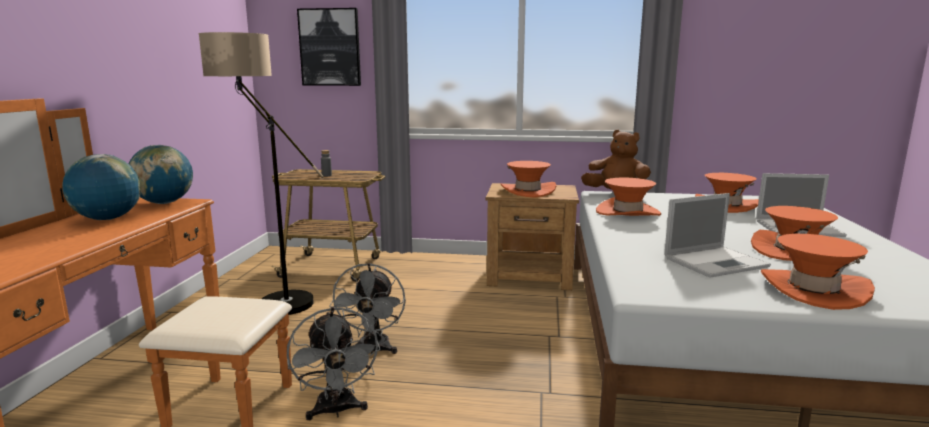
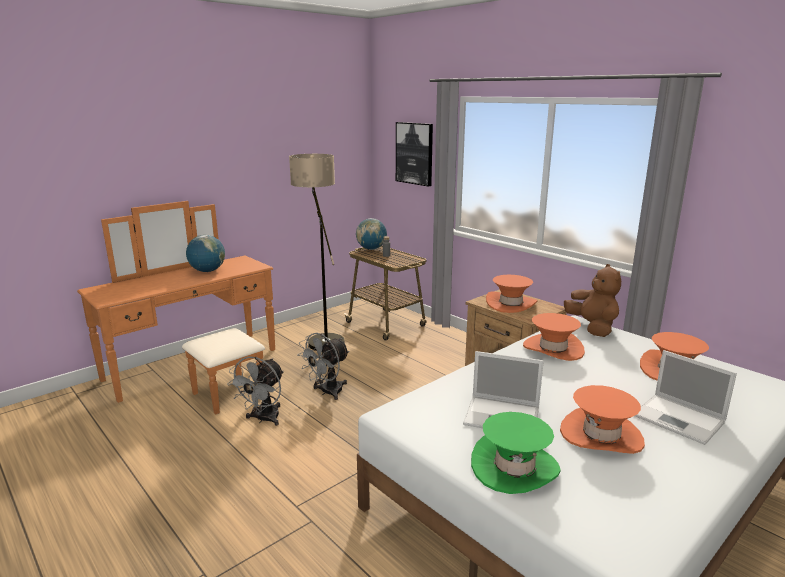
camera: 40 degrees right, 5 degrees up
globe [129,145,193,204] -> globe moved to [356,218,387,250]
orange hat [761,234,875,310] -> green hat [471,412,561,494]

